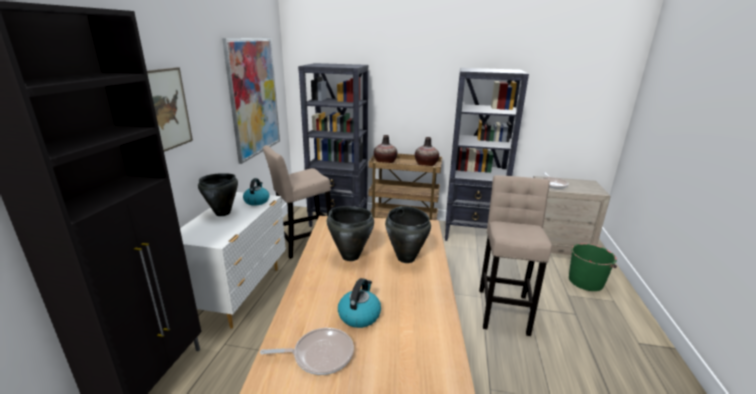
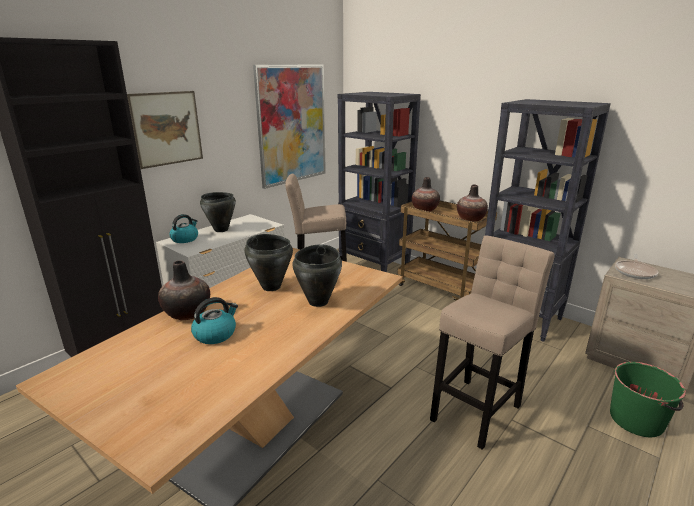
camera: 30 degrees right, 0 degrees up
kettle [243,178,269,206] -> kettle moved to [170,214,198,243]
frying pan [260,328,354,375] -> none
none -> vase [158,261,210,320]

